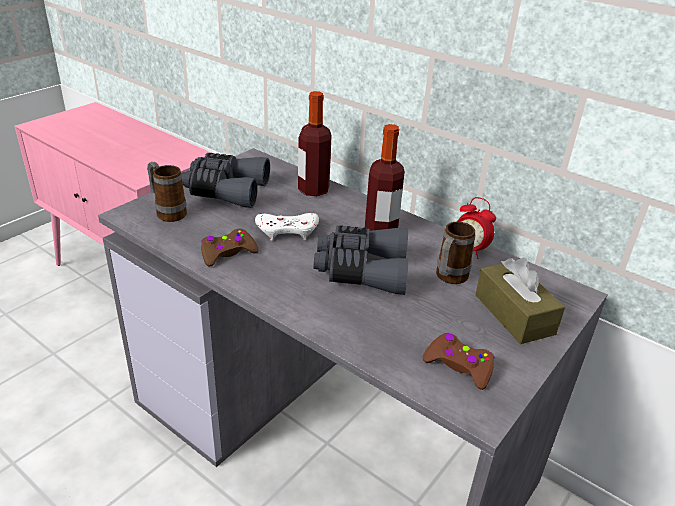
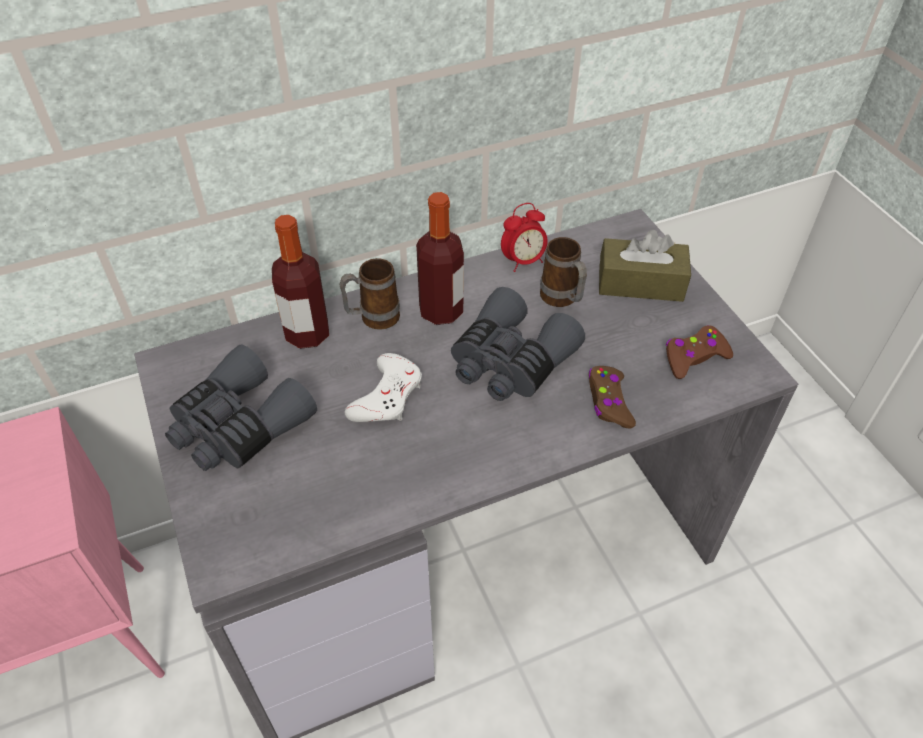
camera: 60 degrees left, 15 degrees up
mug [147,162,187,222] -> mug moved to [340,258,400,330]
brown game controller [201,229,259,266] -> brown game controller moved to [589,366,636,429]

